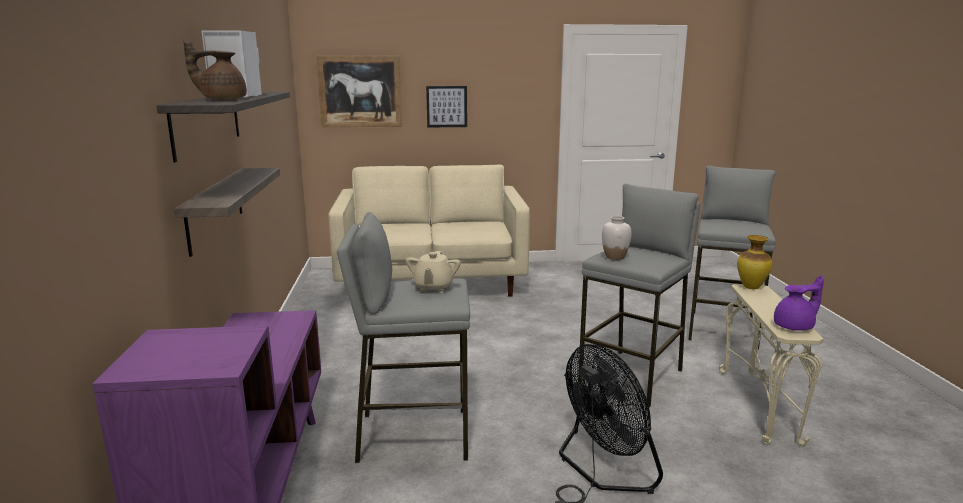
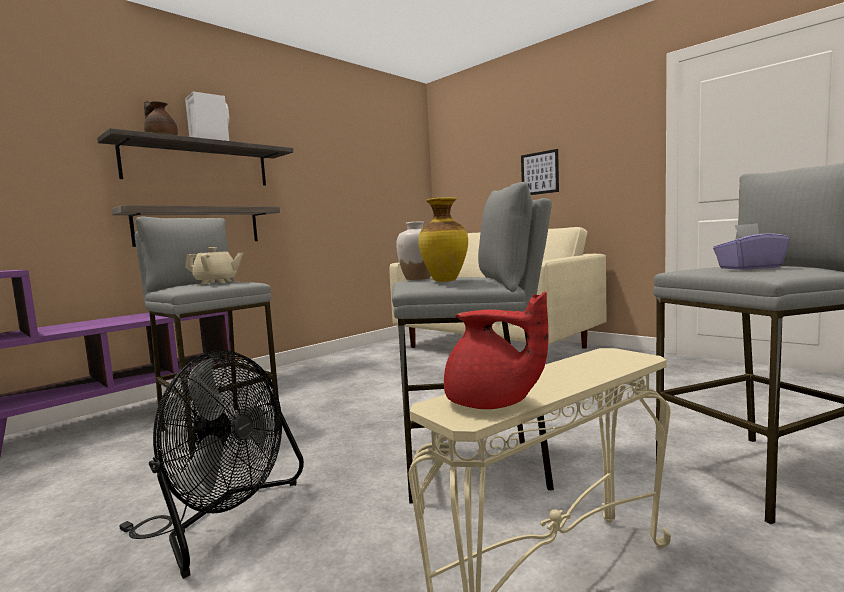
camera: 50 degrees right, 10 degrees down
picture [316,56,402,127] -> none
beige teapot [406,251,461,293] -> beige teapot turned 150 degrees counterclockwise [185,247,243,285]
vase [737,235,772,289] -> vase moved to [418,197,468,282]
purple teapot [774,275,824,331] -> red teapot [444,292,549,409]
none -> purple tissue box [713,223,790,270]

